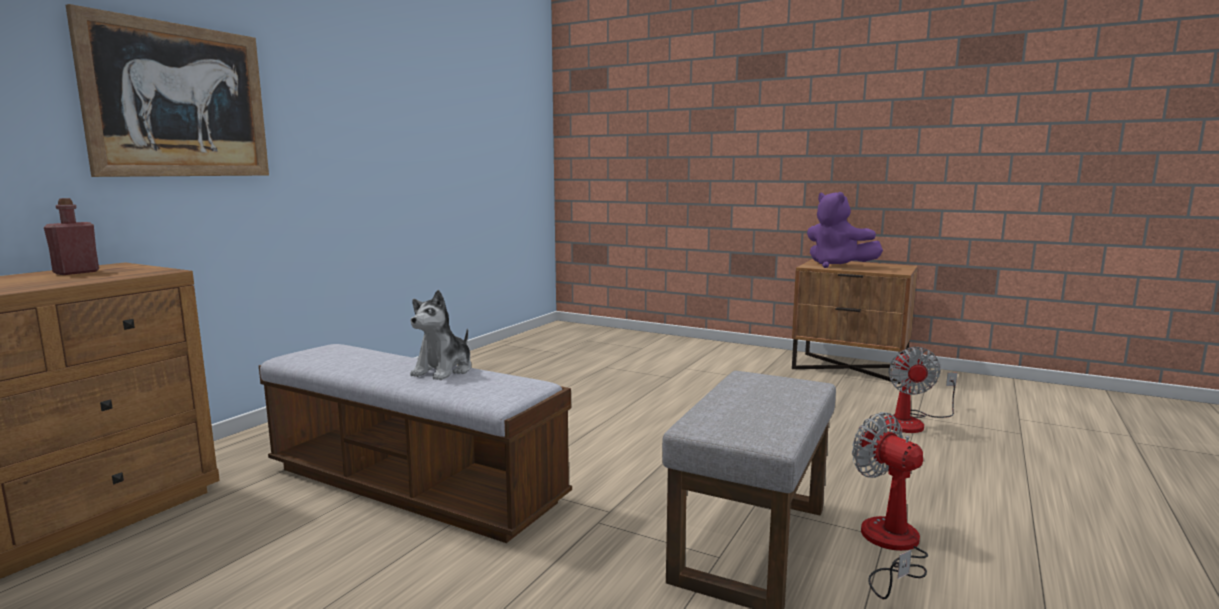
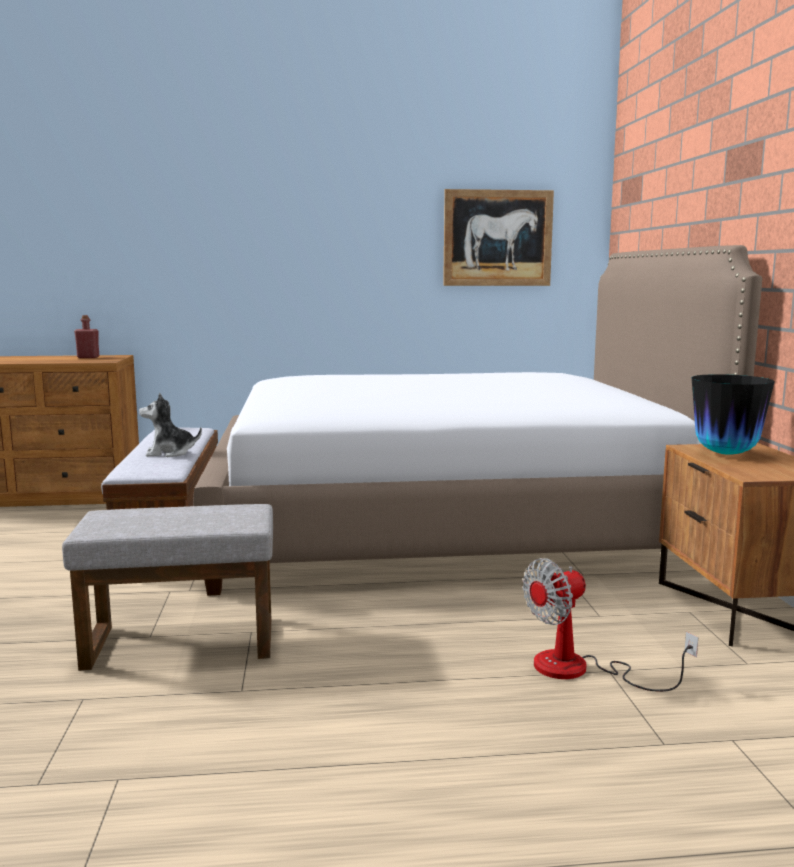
camera: 55 degrees right, 0 degrees up
picture [66,4,269,177] -> picture moved to [443,189,554,286]
purple plush toy [807,192,883,268] -> vase [692,374,775,455]
fan [852,412,928,599] -> none
none -> bed [193,245,762,596]

